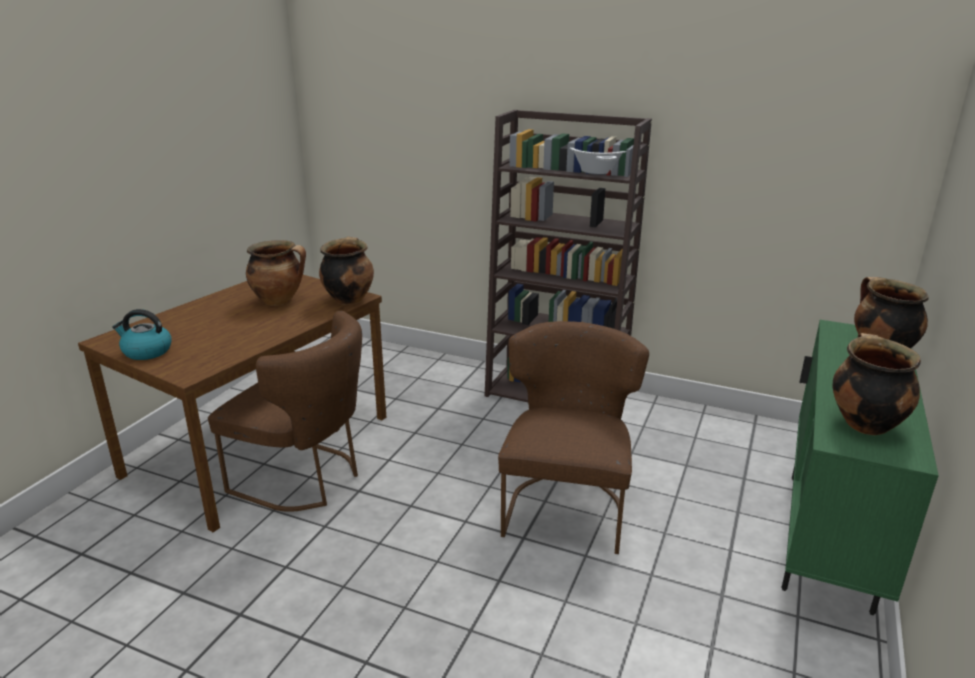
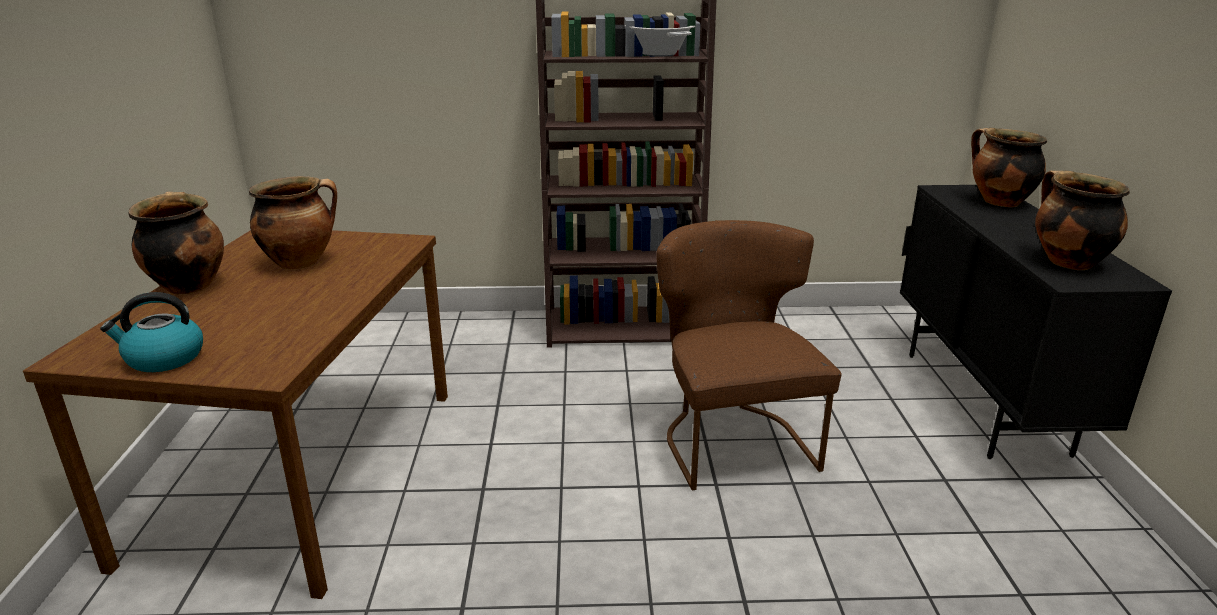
camera: 25 degrees left, 0 degrees up
brown chair [208,311,362,512] -> none
cooking pot [319,237,374,305] -> cooking pot moved to [128,192,224,295]
green cabinet [782,320,939,615] -> black cabinet [900,185,1172,459]

